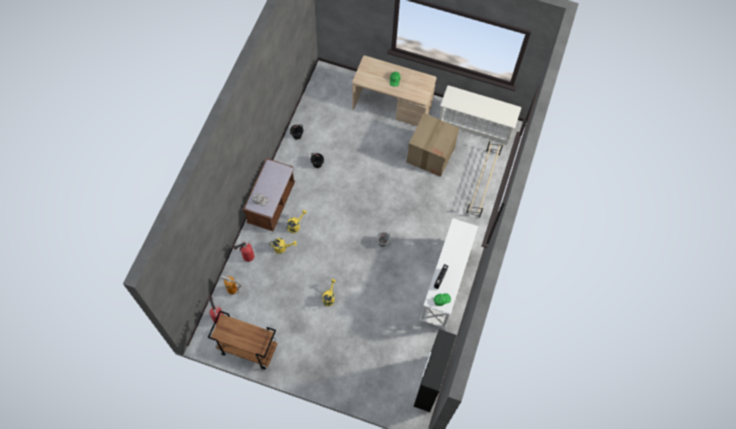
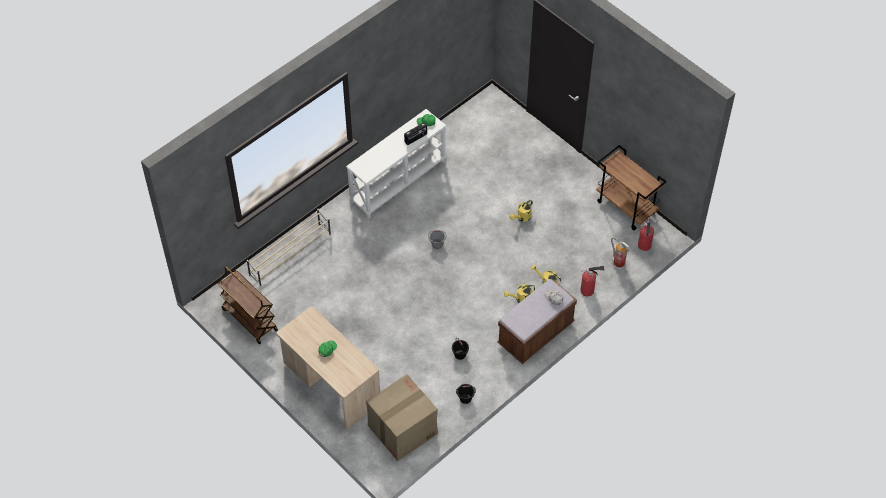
camera: 150 degrees left, 10 degrees down
cardboard box [406,113,460,177] -> cardboard box moved to [366,374,438,461]
black cabinet [413,329,457,412] -> none
white shoe rack [439,85,521,145] -> brown cart [218,266,278,344]

